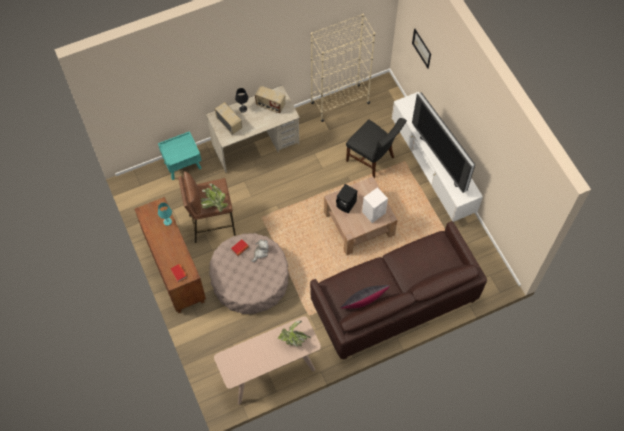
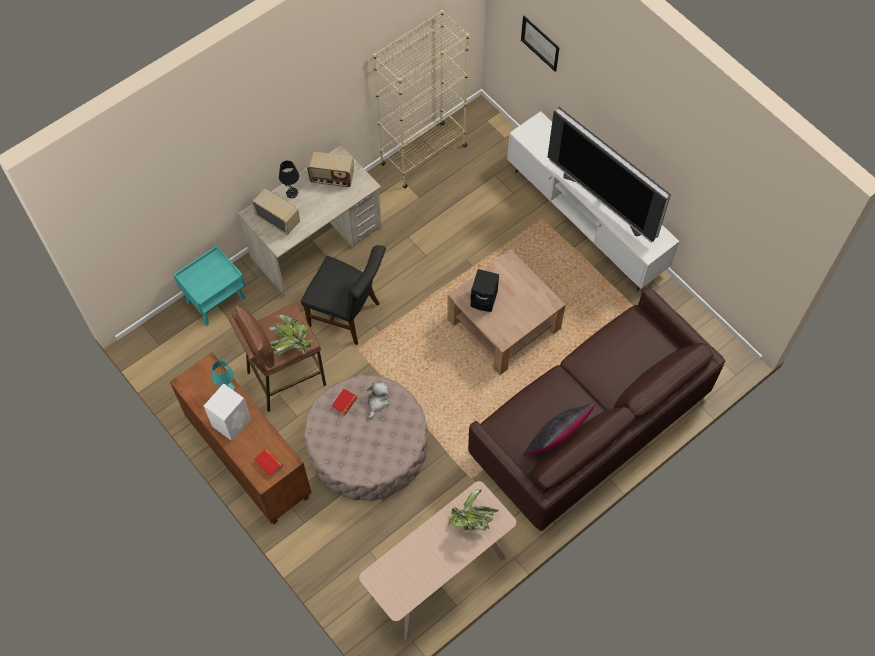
camera: 15 degrees left, 0 degrees up
black chair [346,118,407,179] -> black chair moved to [301,245,386,345]
white speaker [362,187,388,223] -> white speaker moved to [204,383,251,441]

